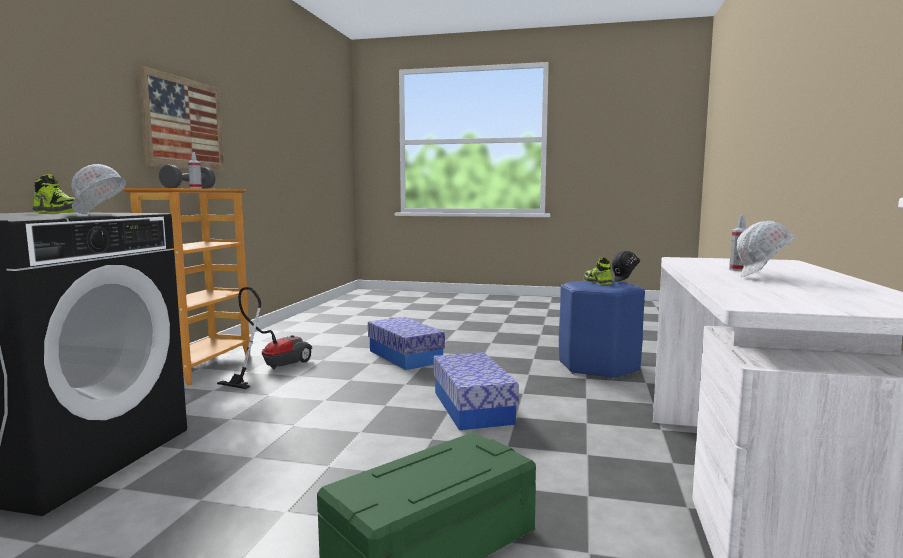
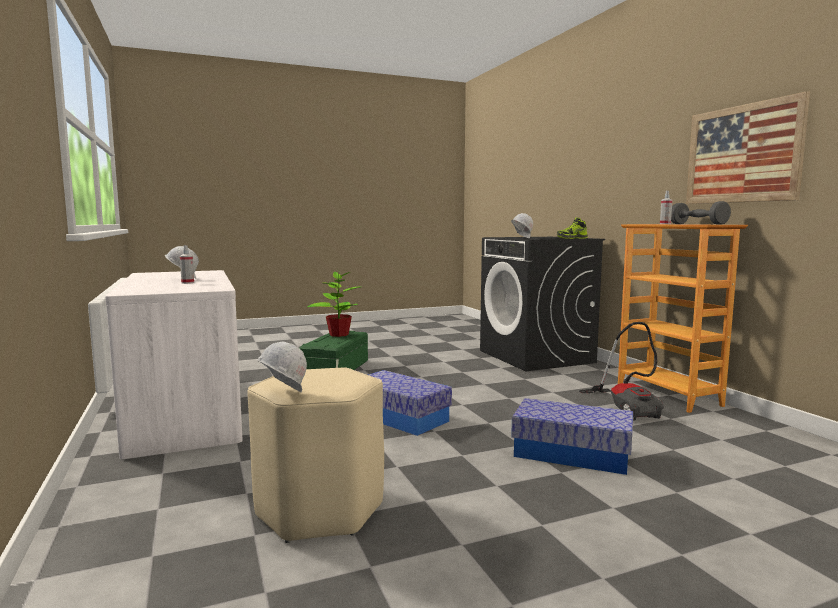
camera: 145 degrees right, 0 degrees up
blue stool [559,280,645,379] -> beige stool [247,368,384,543]
shoe [584,257,613,285] -> none
black hard hat [612,251,640,282] -> white hard hat [255,342,307,392]
none -> potted plant [308,268,360,337]

